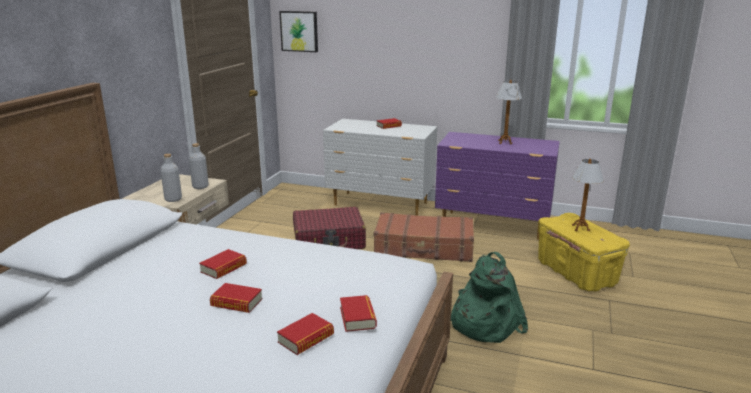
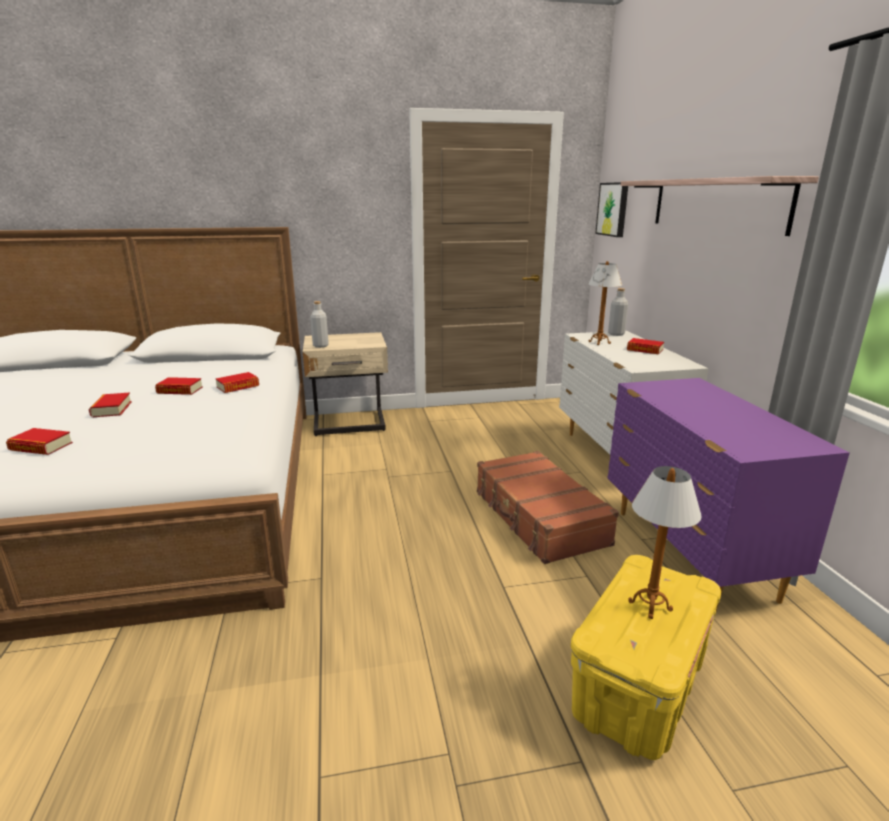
camera: 60 degrees right, 0 degrees up
grey bottle [189,143,209,189] -> grey bottle moved to [608,288,628,336]
red suitcase [293,207,366,249] -> none
book [340,295,377,332] -> book moved to [216,372,259,393]
green backpack [451,252,528,343] -> none
table lamp [496,80,522,144] -> table lamp moved to [588,261,622,345]
none -> shelf [621,176,819,236]

